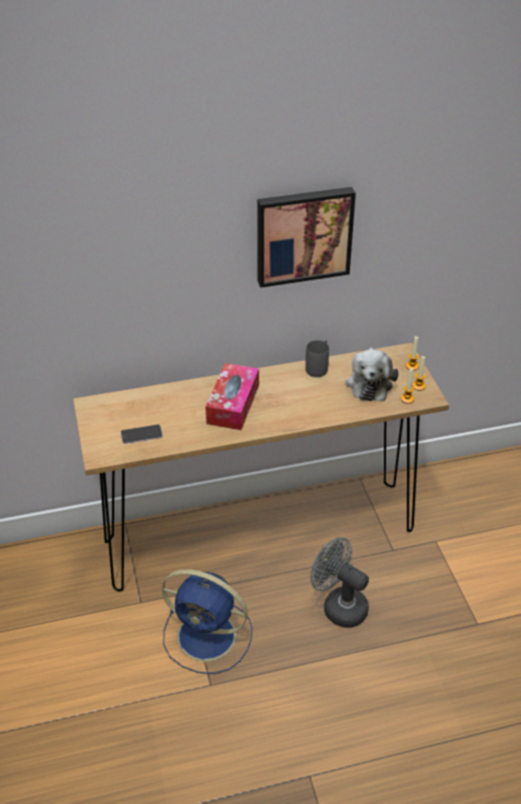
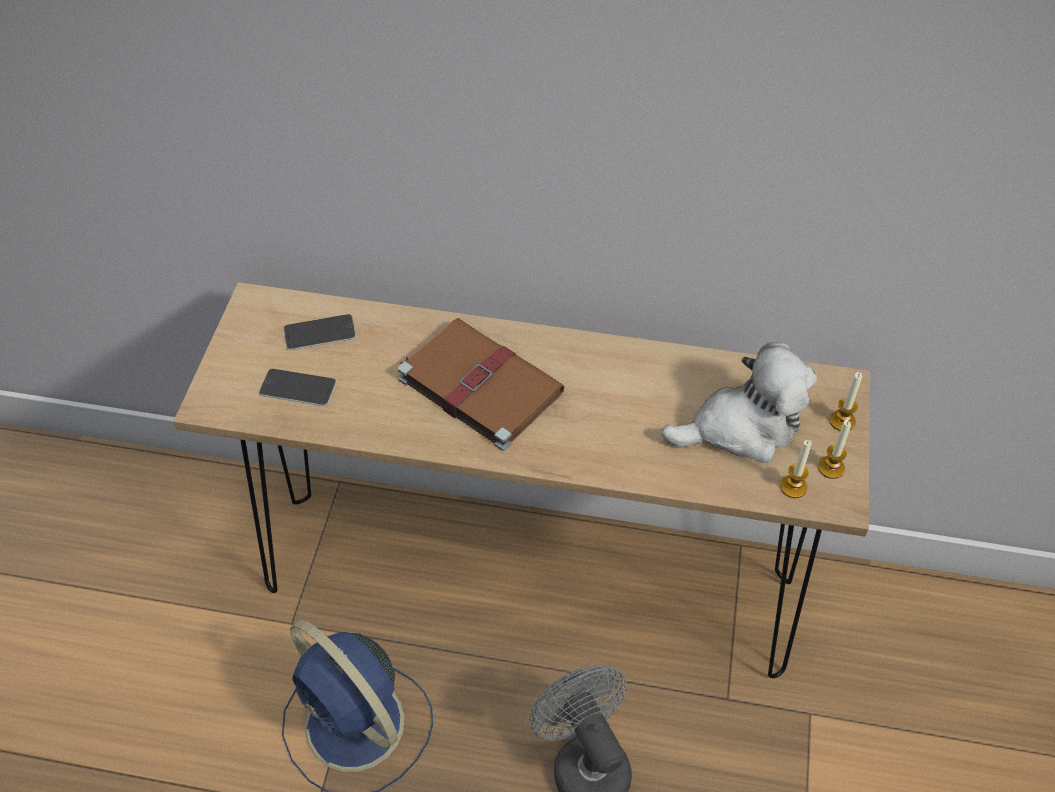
camera: 25 degrees right, 10 degrees up
tissue box [205,363,259,430] -> brown book [398,318,565,451]
picture [257,187,356,288] -> none
grey mug [305,340,329,377] -> none
plush toy [345,347,398,401] -> plush toy turned 135 degrees counterclockwise [661,342,817,463]
none -> phone [284,314,356,350]

